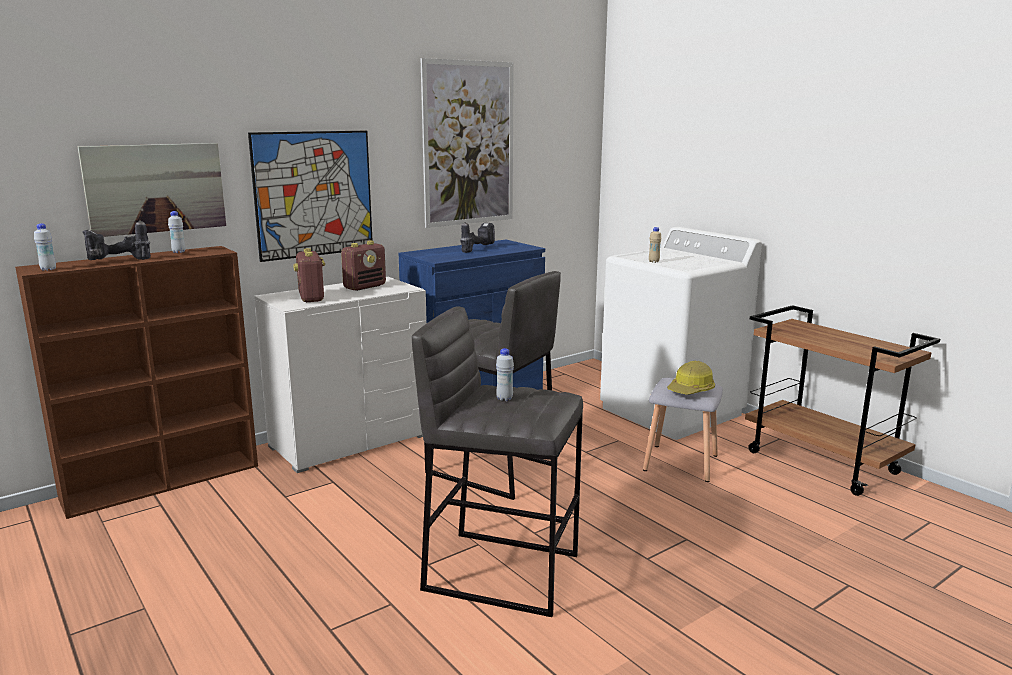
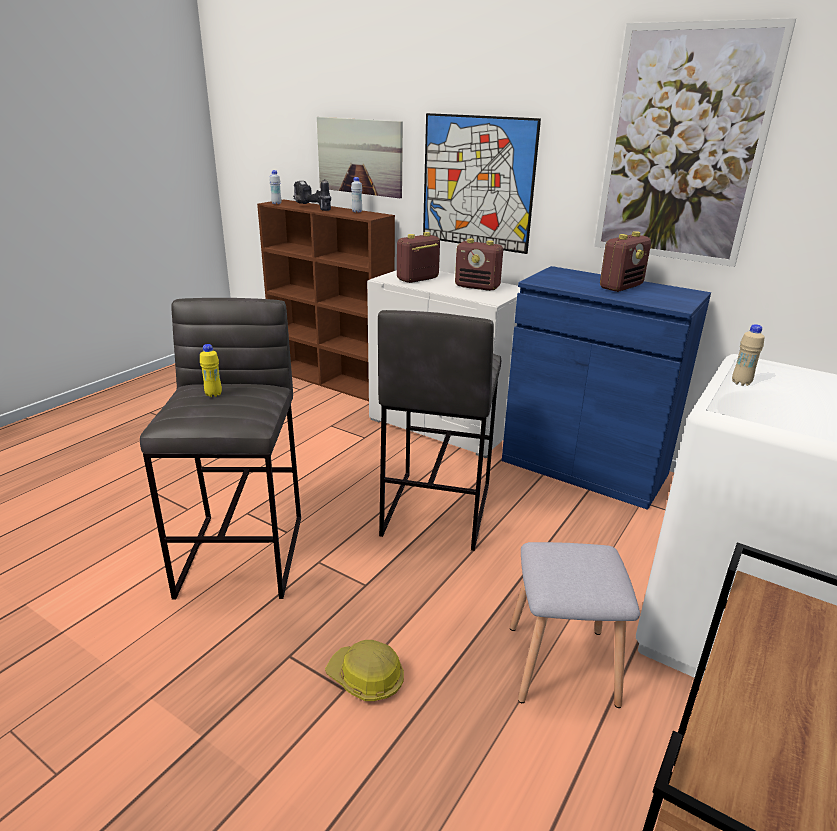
camera: 70 degrees right, 10 degrees up
power drill [460,222,495,253] -> radio [600,231,651,292]
white bottle [496,348,514,401] -> yellow bottle [200,344,222,397]
hard hat [667,361,715,394] -> hard hat moved to [325,640,404,701]

